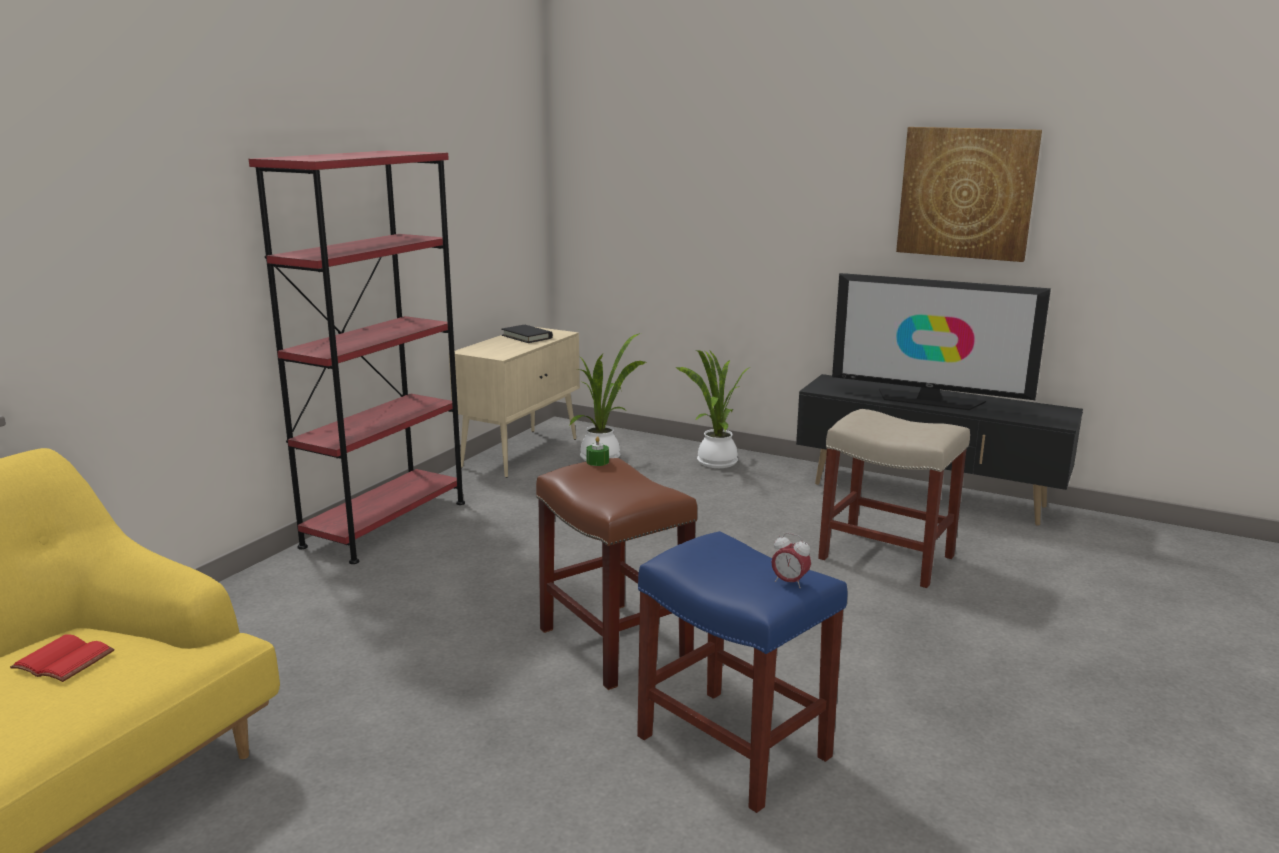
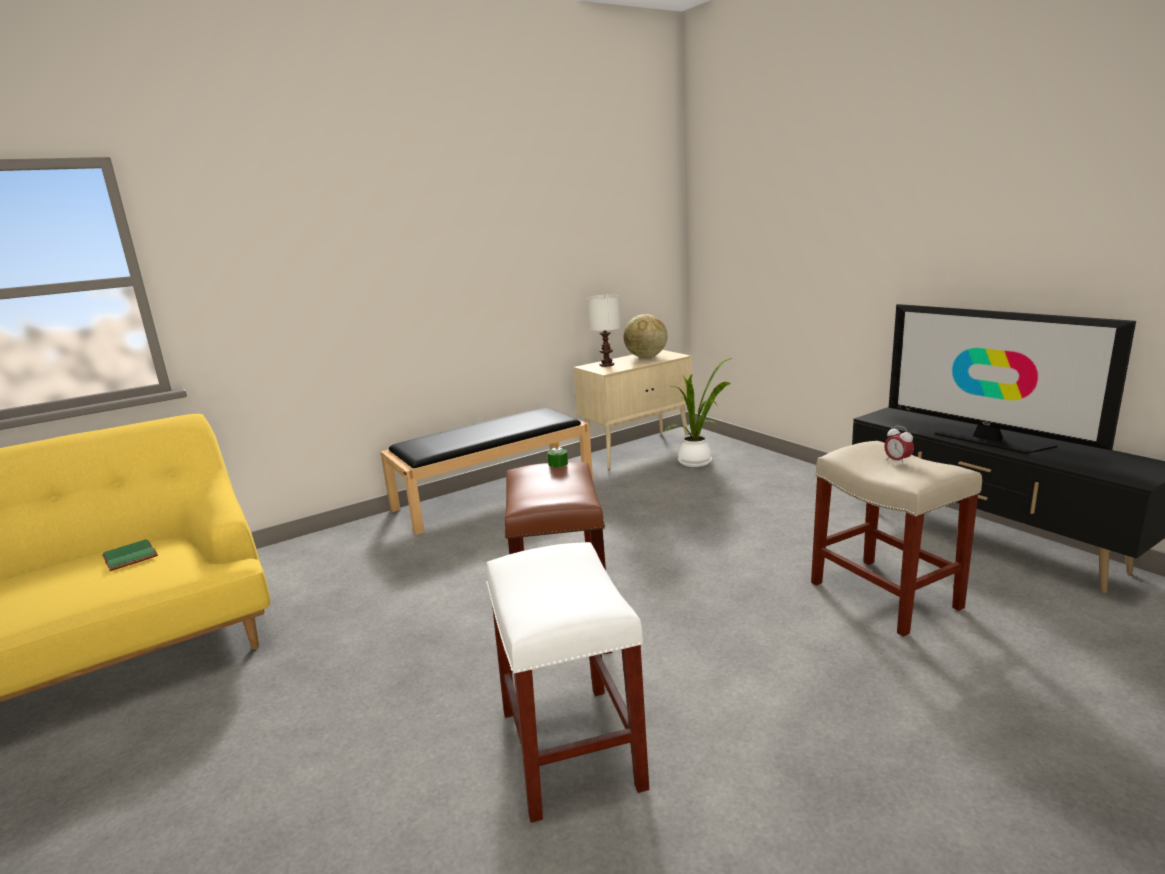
camera: 30 degrees right, 0 degrees up
red book [10,634,114,682] -> green book [102,539,158,571]
red bookcase [249,151,465,564] -> black bench [380,408,593,535]
black book [501,325,553,343] -> globe [624,314,667,358]
blue stool [637,531,847,813] -> white stool [486,542,649,823]
potted plant [676,350,750,468] -> none
alarm clock [771,533,811,588] -> alarm clock moved to [884,425,914,465]
picture [896,127,1042,262] -> none
none -> white table lamp [587,295,620,367]

